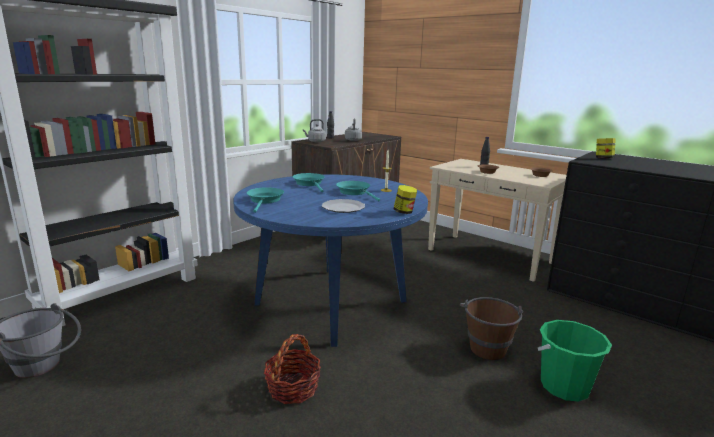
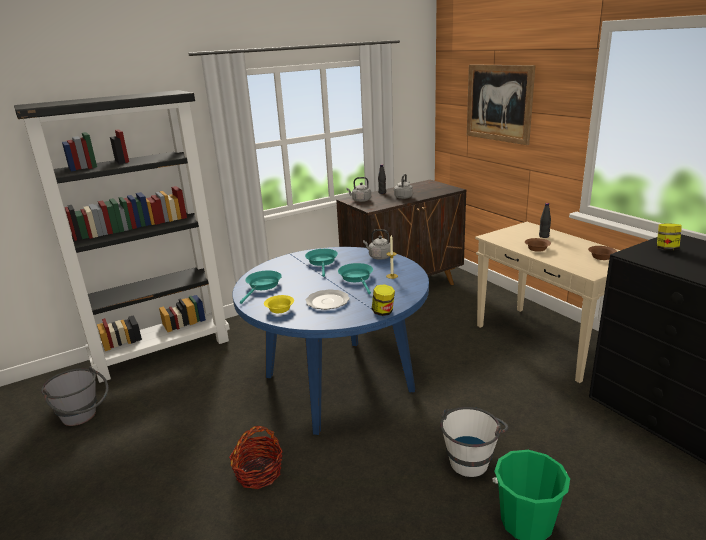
camera: 20 degrees right, 5 degrees up
brown bucket [460,297,523,360] -> white bucket [440,407,508,477]
none -> yellow bowl [264,295,294,313]
none -> grey kettle [363,229,390,260]
none -> picture [467,64,536,145]

